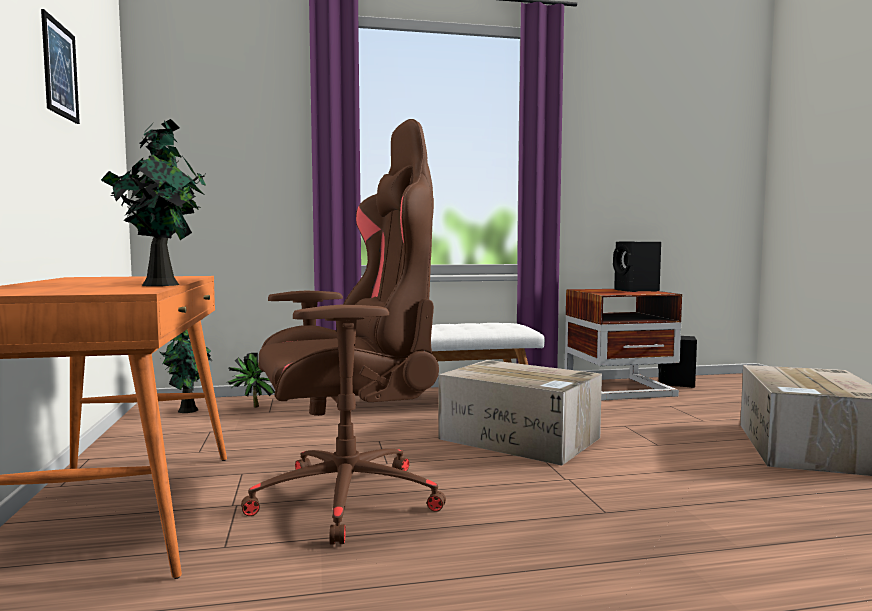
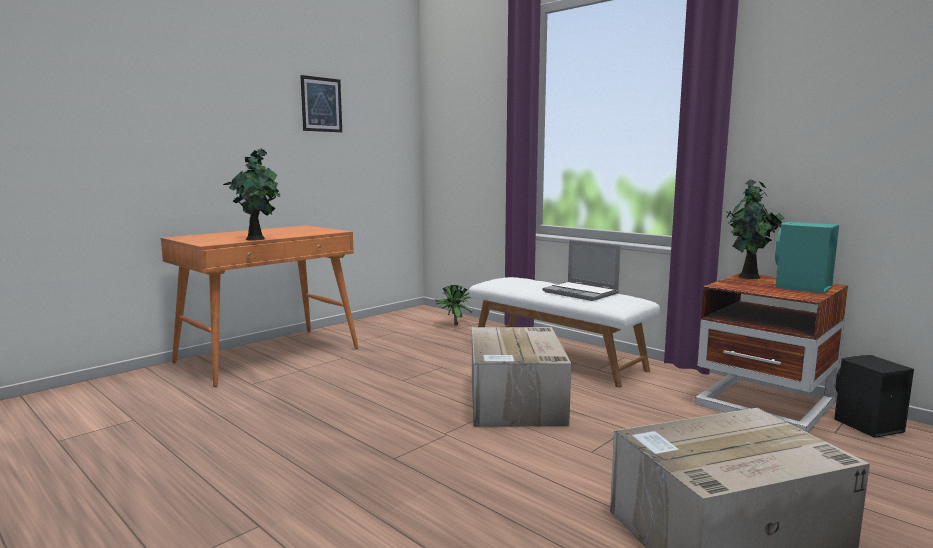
camera: 55 degrees right, 5 degrees up
potted plant [159,330,212,413] -> potted plant moved to [726,179,785,279]
brown office chair [241,119,446,544] -> none
black speaker [613,242,661,292] -> turquoise speaker [775,222,839,294]
none -> laptop [543,240,621,301]

